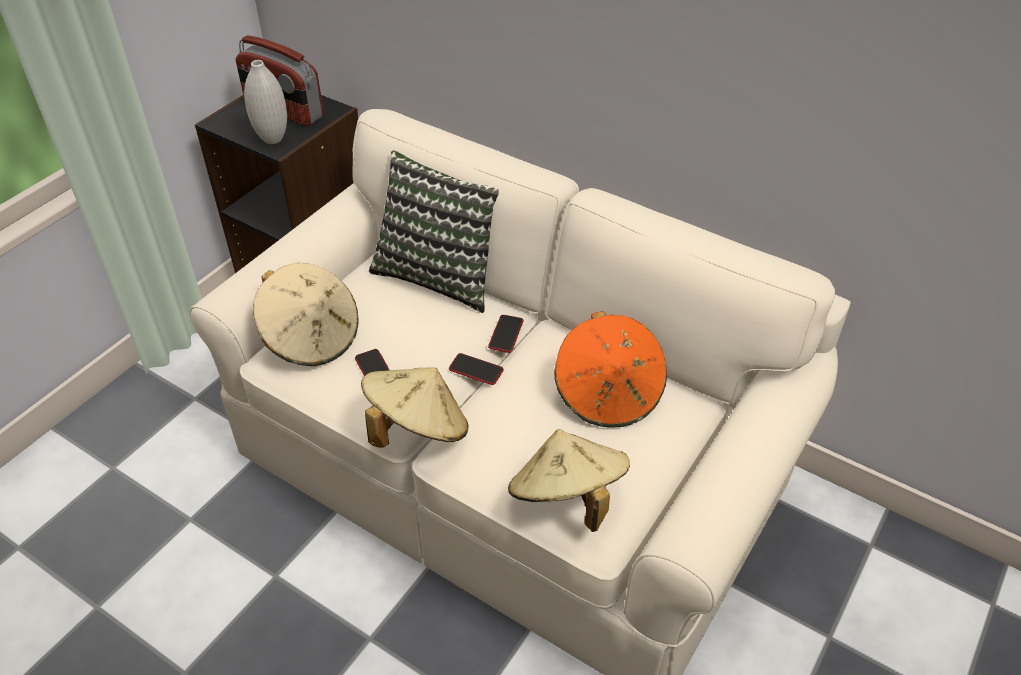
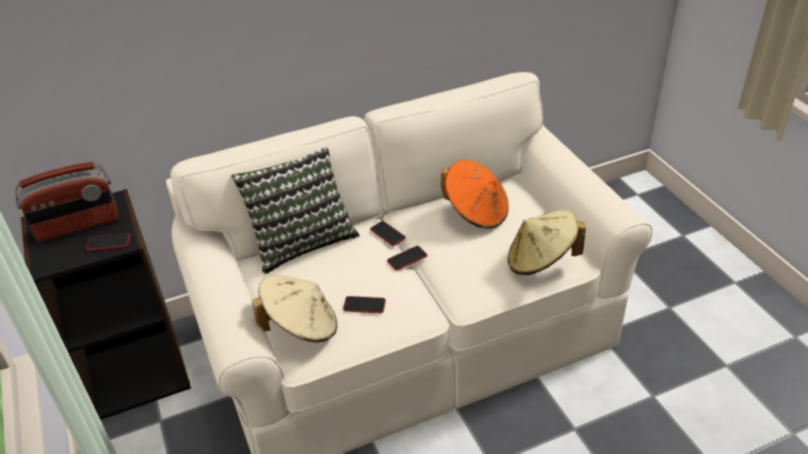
camera: 55 degrees left, 5 degrees down
white vase [244,60,287,144] -> phone [86,233,130,251]
beige hat [361,367,468,448] -> none

